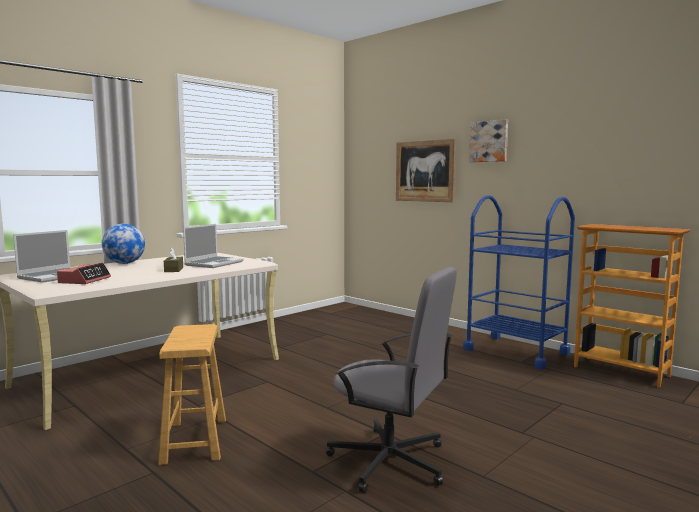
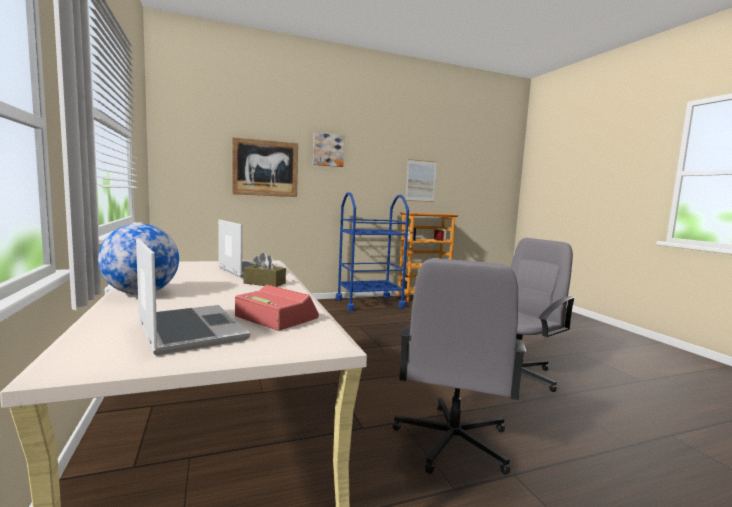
camera: 65 degrees left, 0 degrees up
brown stool [158,324,226,465] -> grey office chair [393,258,526,475]
none -> picture [405,159,437,202]

